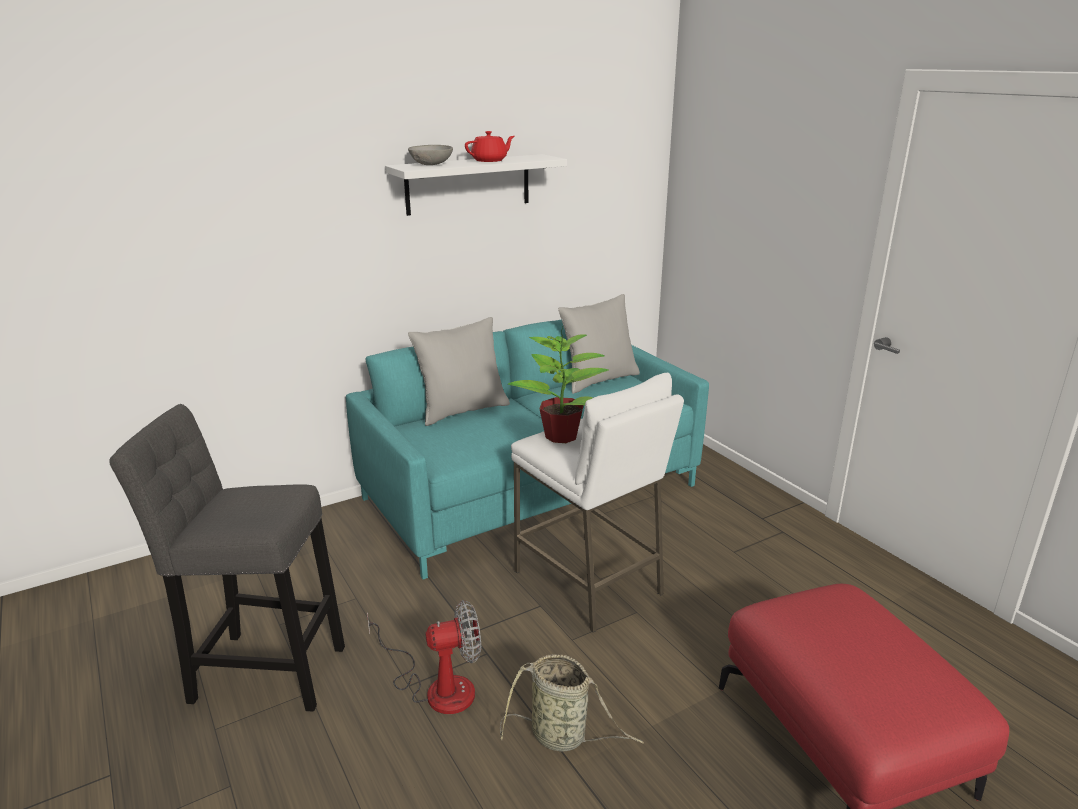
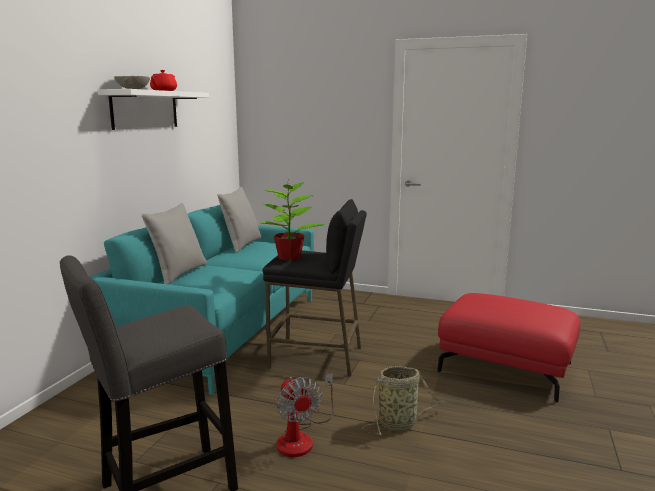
camera: 40 degrees left, 10 degrees down
fan [367,600,481,714] -> fan turned 120 degrees clockwise [277,373,334,457]
white stool [511,373,684,633] -> black stool [263,199,367,376]

